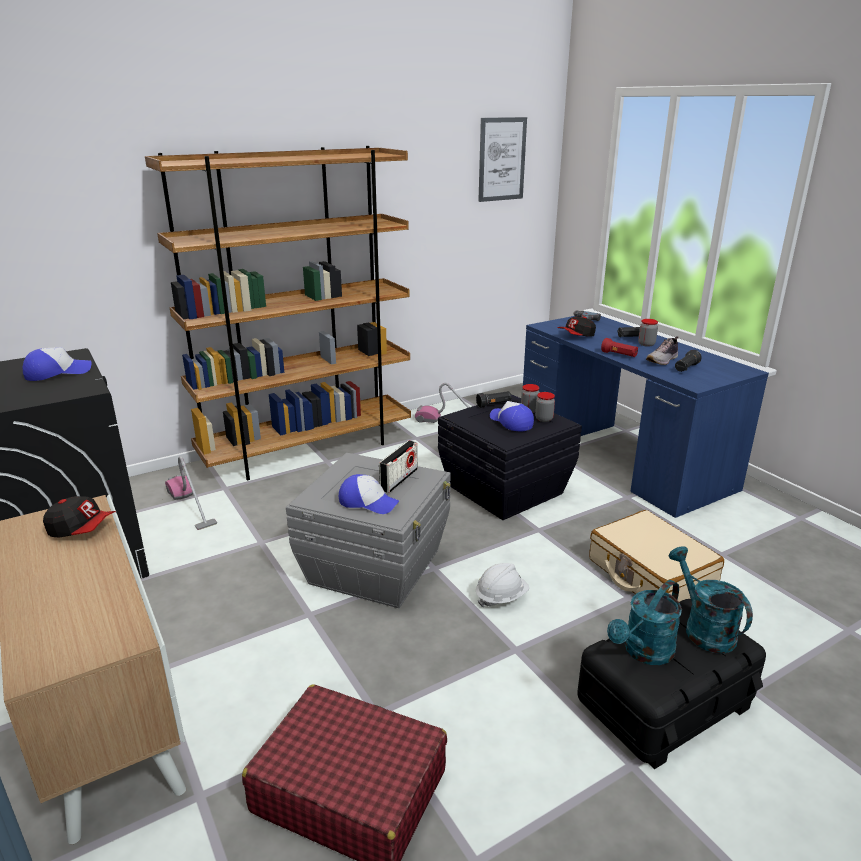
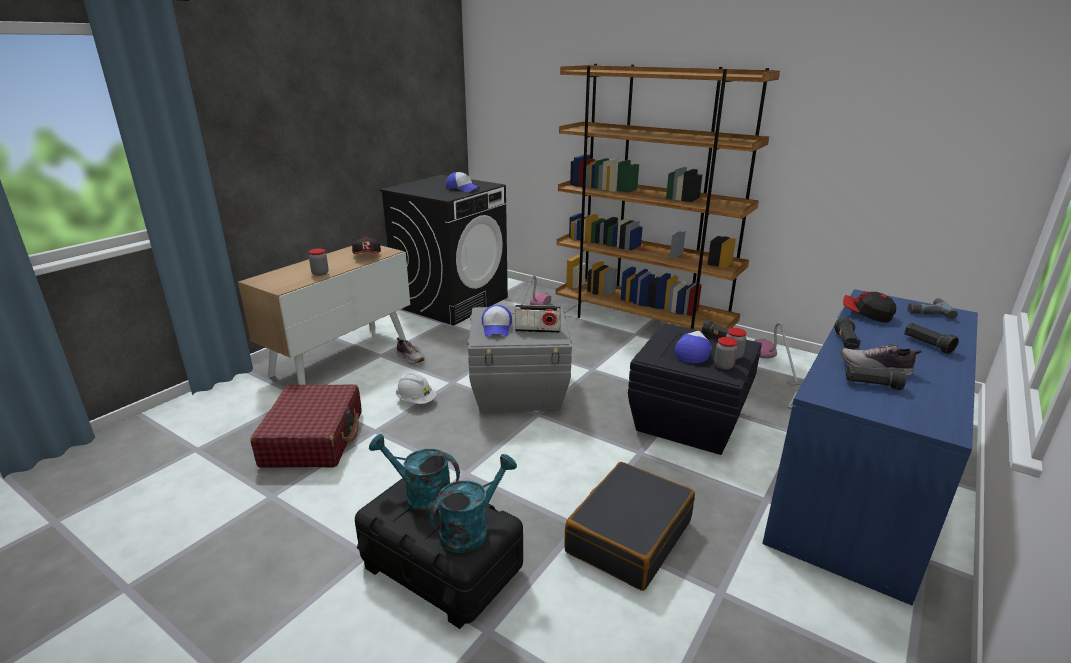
camera: 65 degrees right, 0 degrees up
white hard hat [476,563,529,608] -> white hard hat moved to [396,373,436,404]
picture [478,117,527,202] -> none
beige suitcase [589,510,724,602] -> black suitcase [564,462,695,591]
red flashlight [601,338,638,357] -> black flashlight [834,318,861,350]
jar [638,319,658,347] -> jar moved to [309,249,328,276]
none -> shoe [396,338,425,364]

